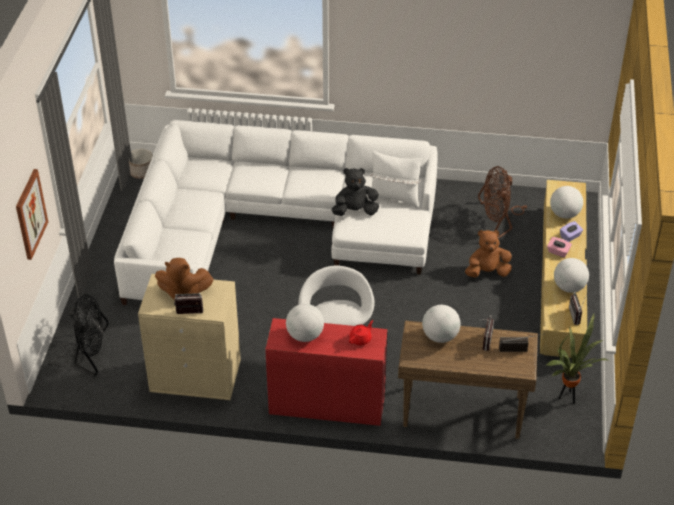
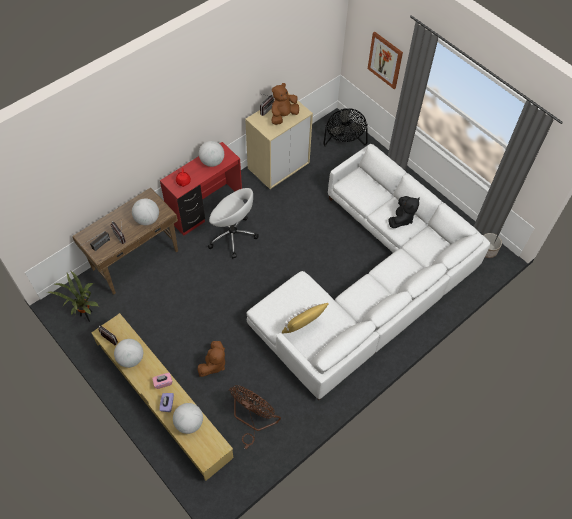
camera: 130 degrees right, 15 degrees up
black fan [47,294,108,377] -> black fan turned 45 degrees counterclockwise [323,108,368,147]
black plush toy [331,168,379,216] -> black plush toy moved to [389,196,420,228]
white pillow [367,150,422,207] -> yellow pillow [282,303,329,334]

